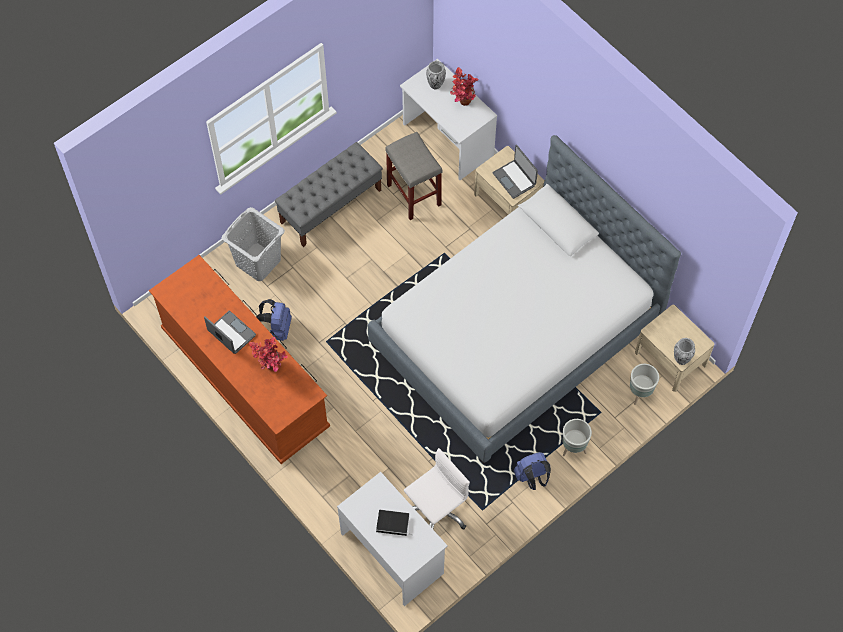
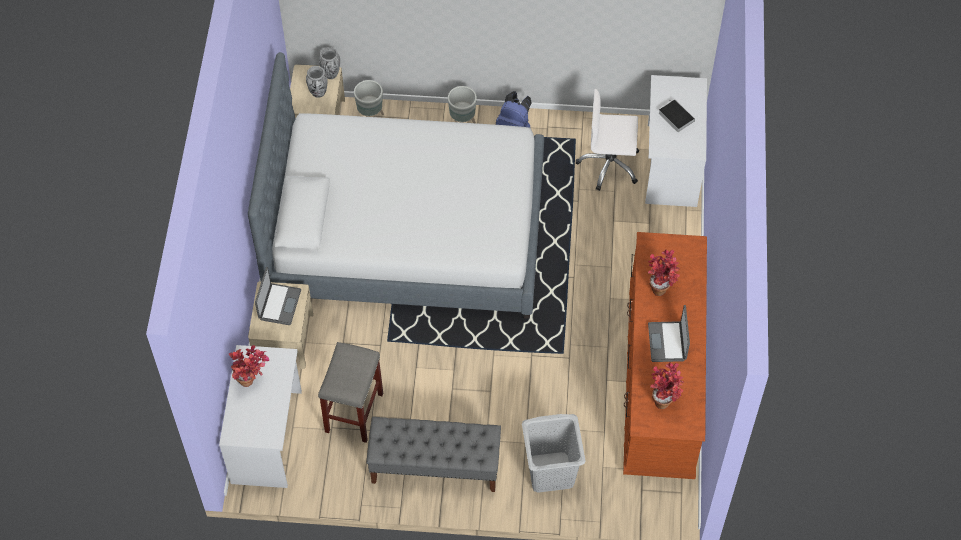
camera: 135 degrees left, 5 degrees down
blue backpack [256,299,292,341] -> none
vase [426,61,446,89] -> vase moved to [306,66,328,98]
none -> potted plant [650,362,684,409]

